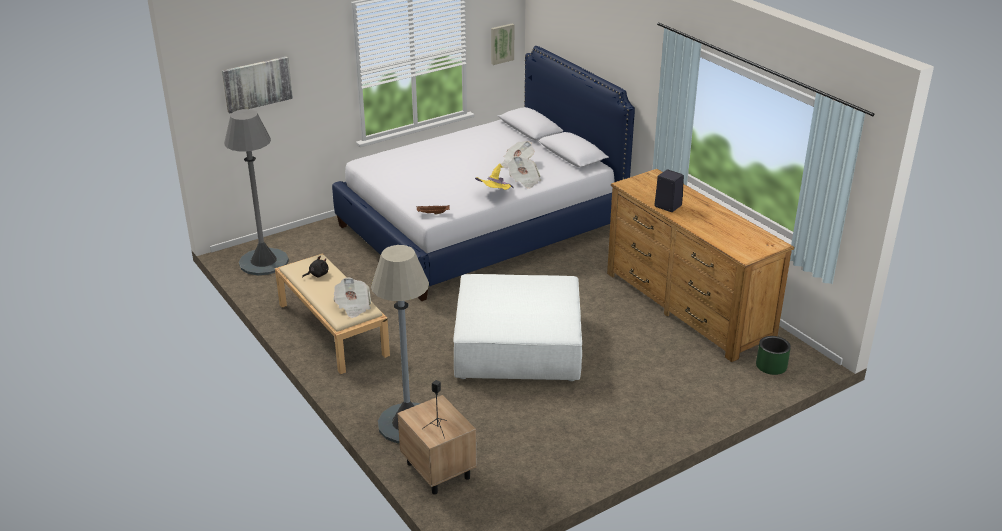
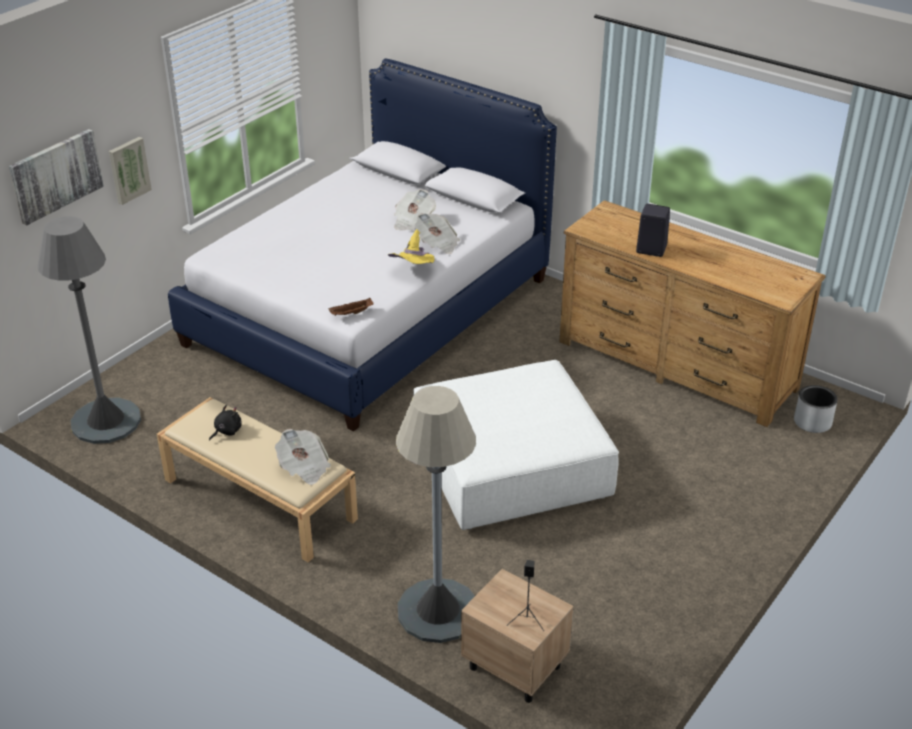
camera: 20 degrees left, 5 degrees up
picture [491,23,514,65] -> picture moved to [109,137,152,205]
green planter [756,336,791,375] -> grey planter [794,385,838,433]

